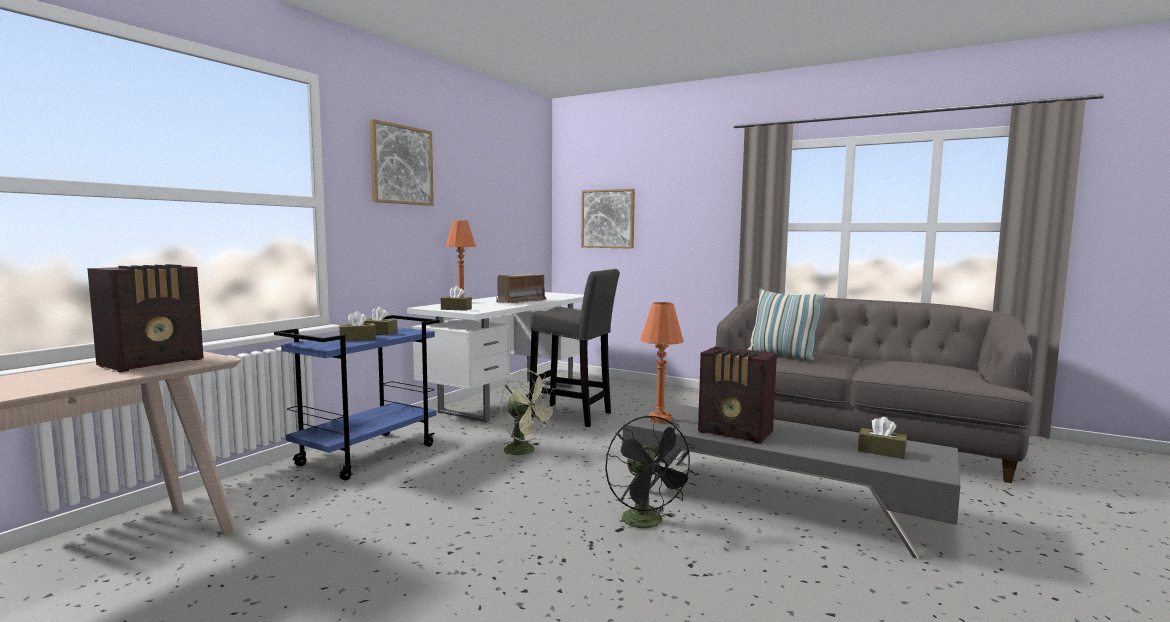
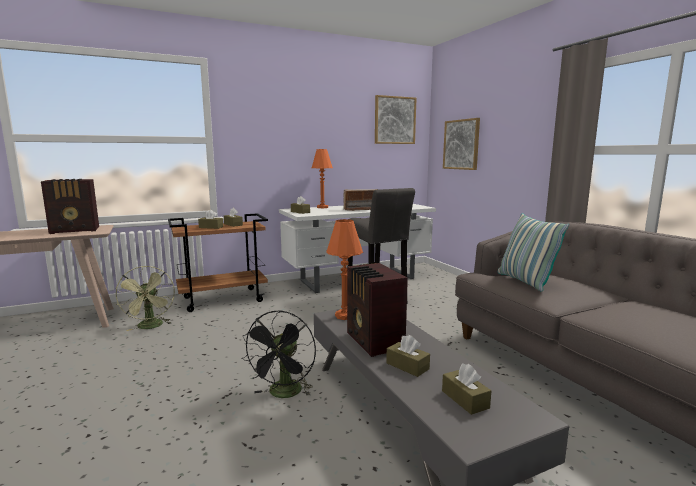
camera: 35 degrees right, 5 degrees up
blue cart [274,315,439,480] -> brown cart [168,213,268,312]
picture [369,119,434,206] -> picture moved to [375,95,417,144]
green fan [500,370,558,460] -> green fan moved to [116,266,175,331]
none -> brown tissue box [386,335,430,377]

